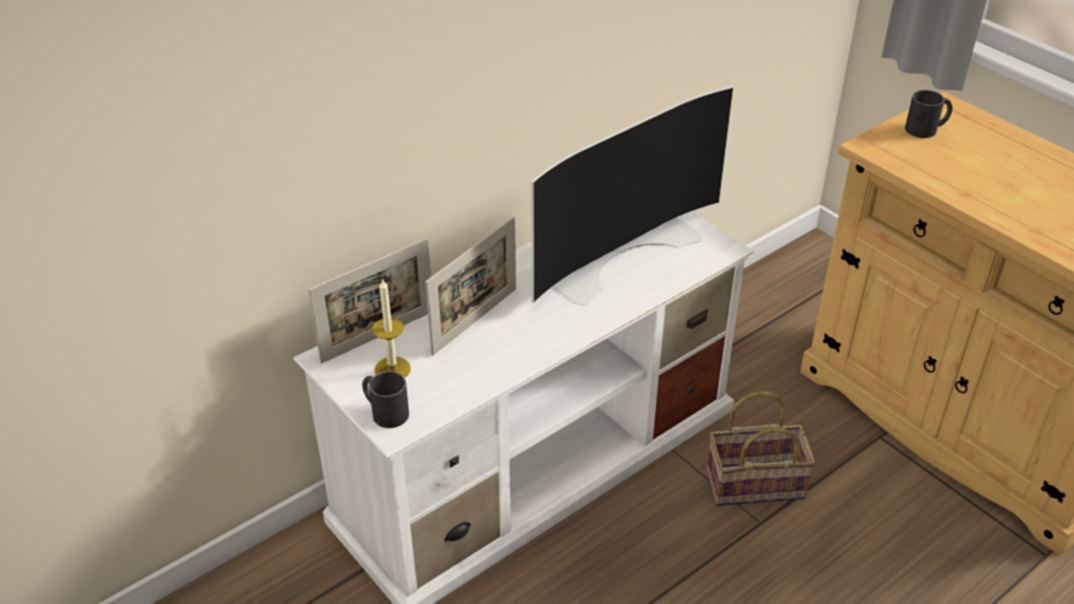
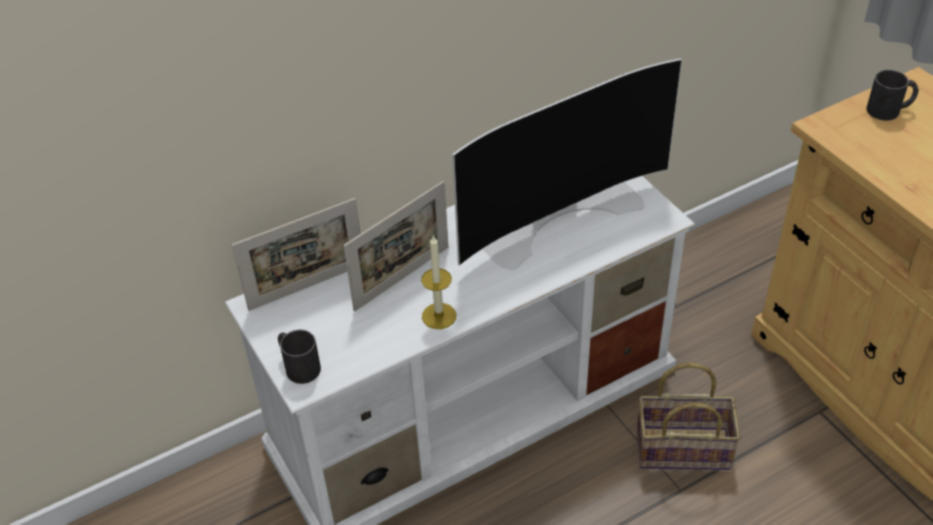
camera: 10 degrees right, 5 degrees up
candle [372,278,411,378] -> candle moved to [421,235,456,329]

